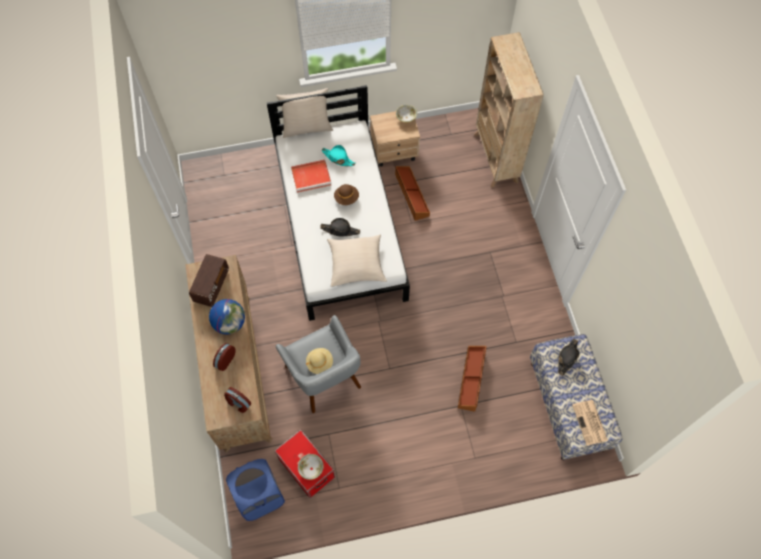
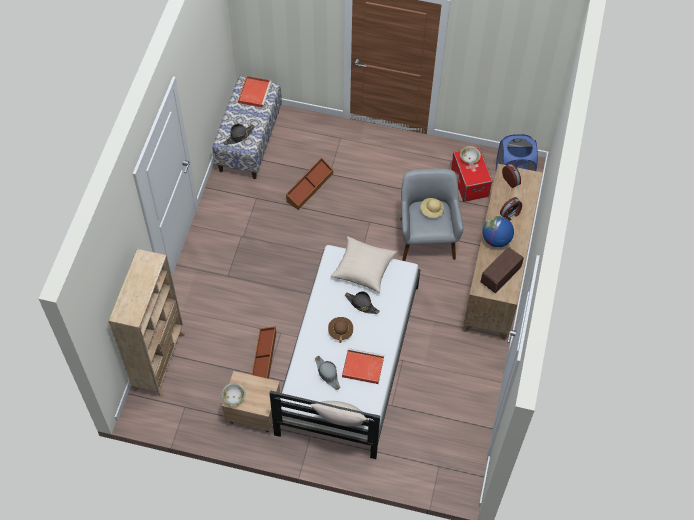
camera: 155 degrees left, 5 degrees down
turquoise hat [321,145,356,166] -> grey hat [315,356,340,390]
newspaper [572,400,608,446] -> red tray [238,76,272,108]

